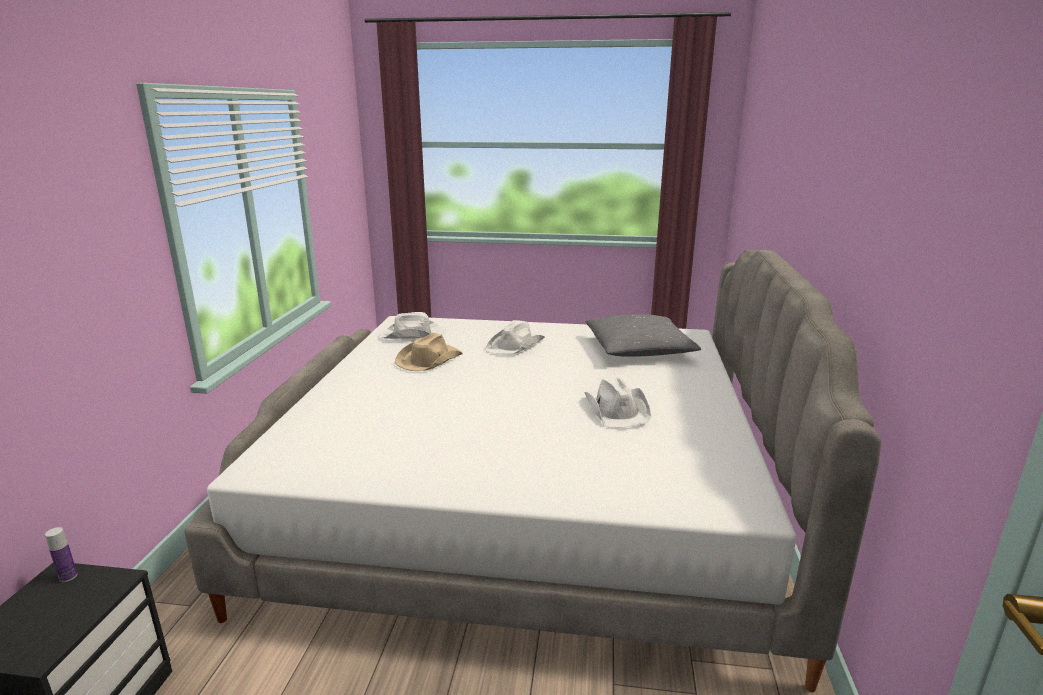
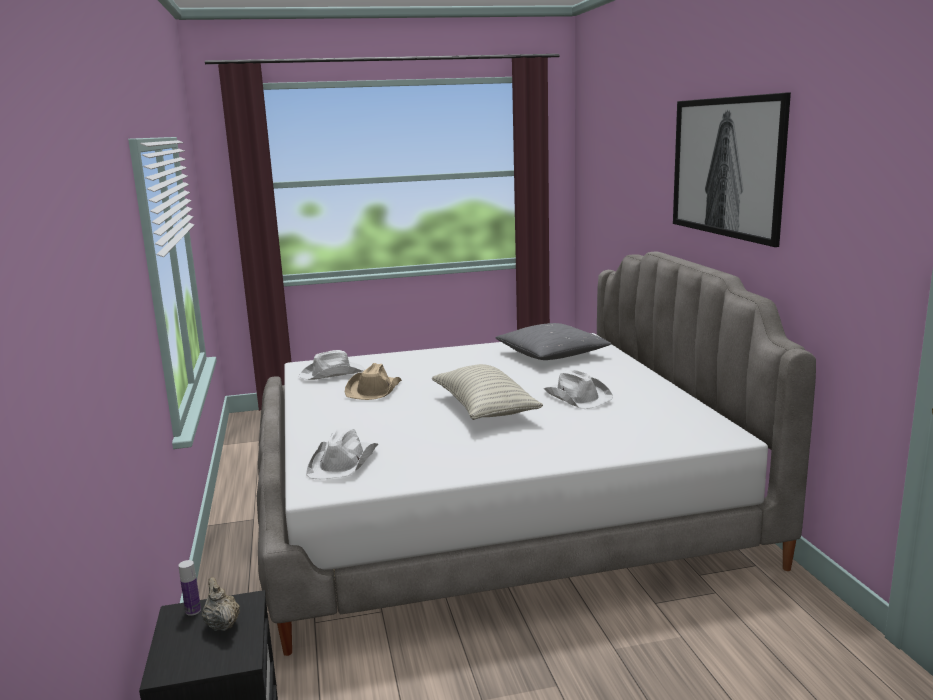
camera: 20 degrees left, 5 degrees down
white hat [485,320,545,354] -> white hat moved to [306,428,378,479]
none -> beige teapot [202,577,240,631]
none -> pillow [432,364,543,420]
none -> picture [673,92,791,247]

